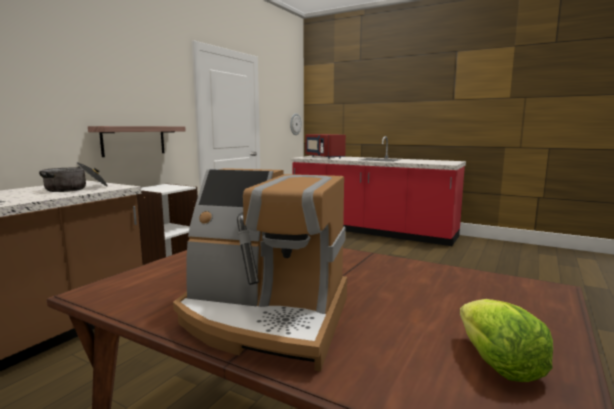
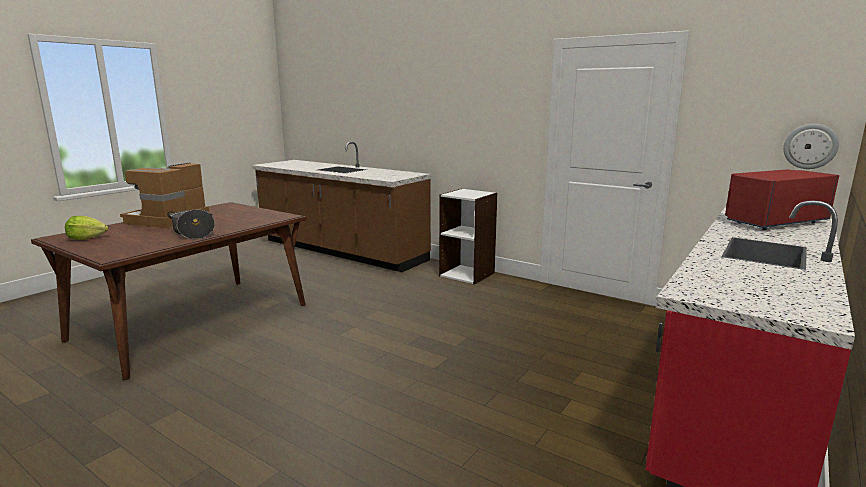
camera: 95 degrees right, 5 degrees up
cooking pot [39,162,108,192] -> cooking pot moved to [167,209,215,239]
shelf [88,126,186,157] -> none

